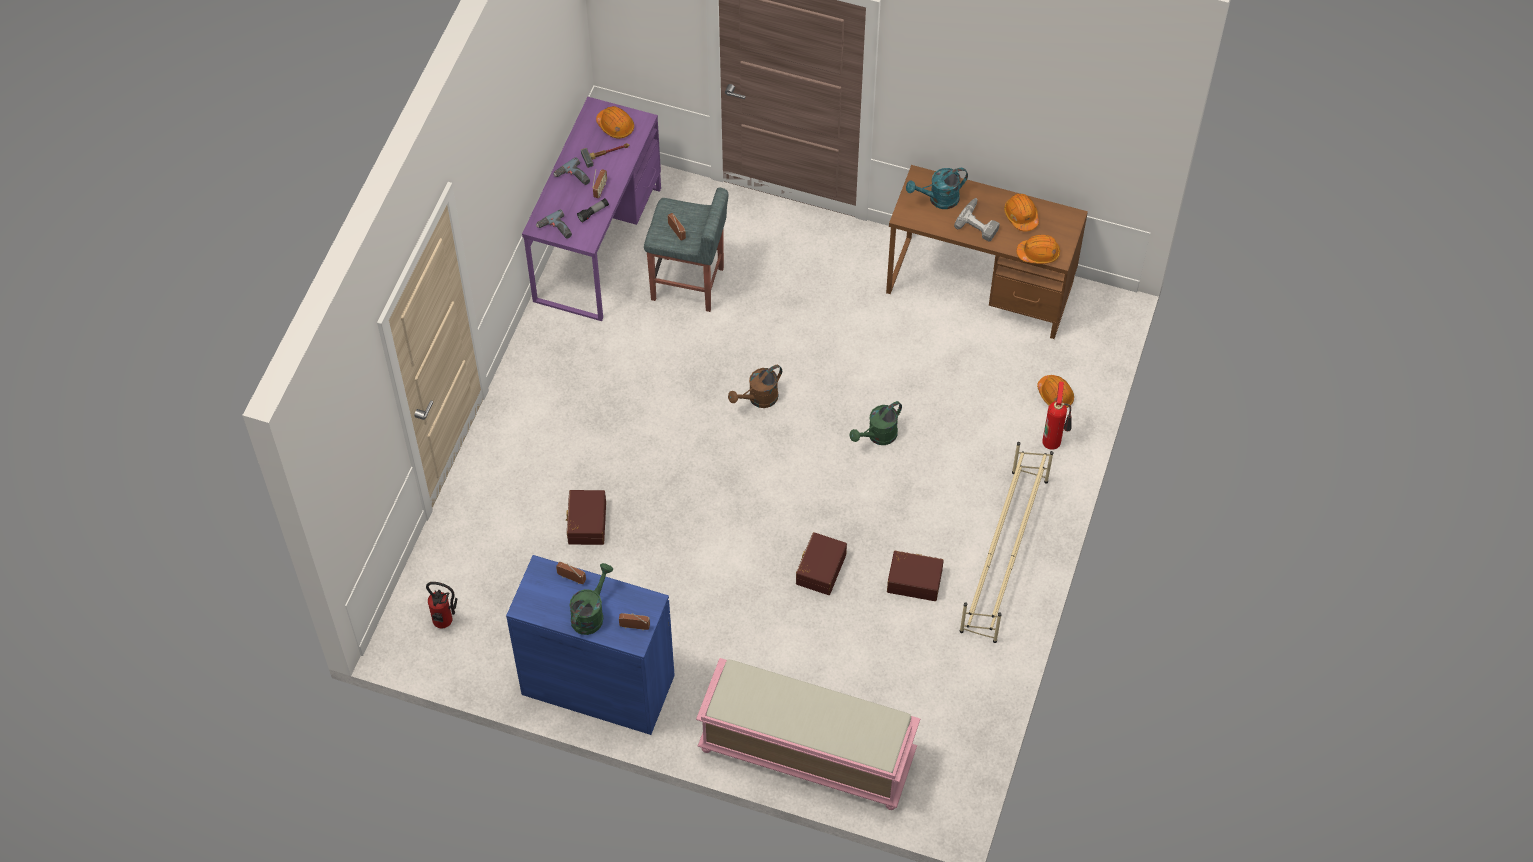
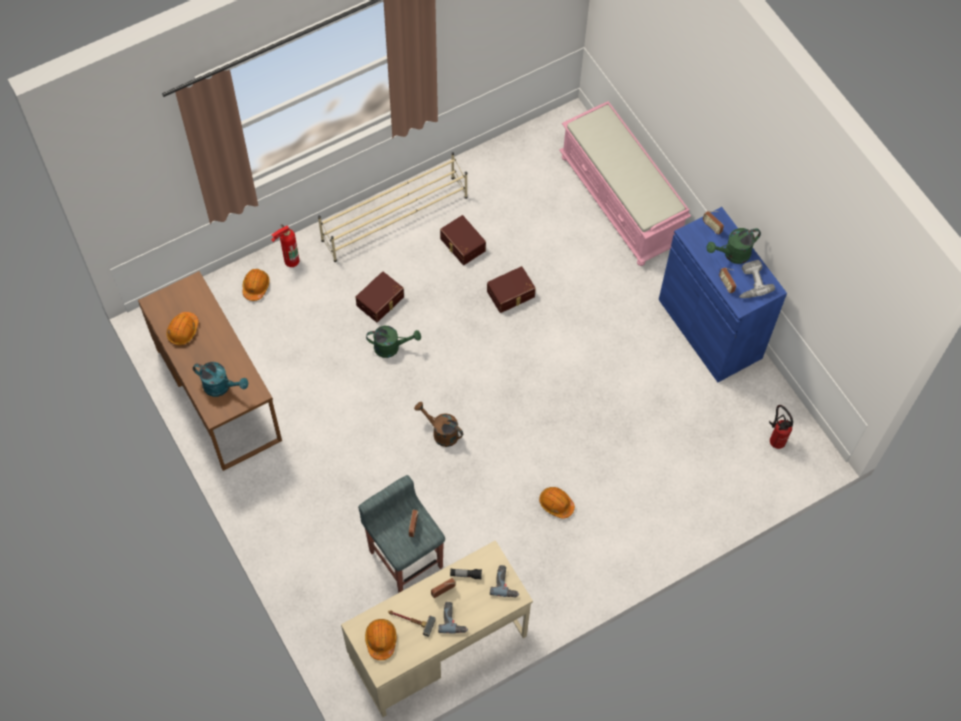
camera: 140 degrees left, 5 degrees up
purple desk [522,97,661,321] -> beige desk [341,540,533,717]
brown storage box [566,490,606,545] -> brown storage box moved to [356,271,404,322]
brown watering can [728,365,782,408] -> brown watering can turned 150 degrees counterclockwise [414,402,463,447]
power drill [954,198,1000,242] -> power drill moved to [740,260,775,298]
orange hard hat [1016,235,1060,264] -> orange hard hat moved to [539,487,575,519]

